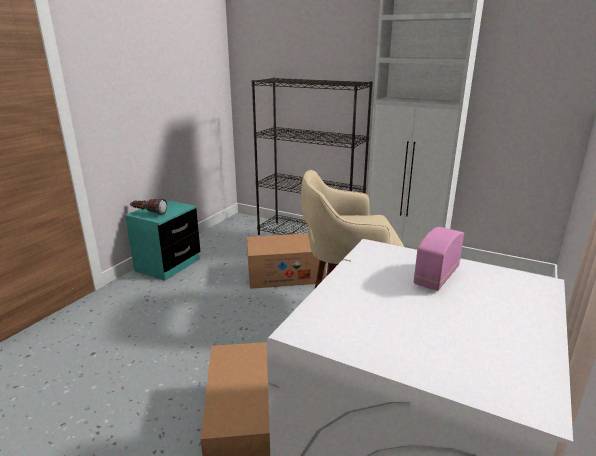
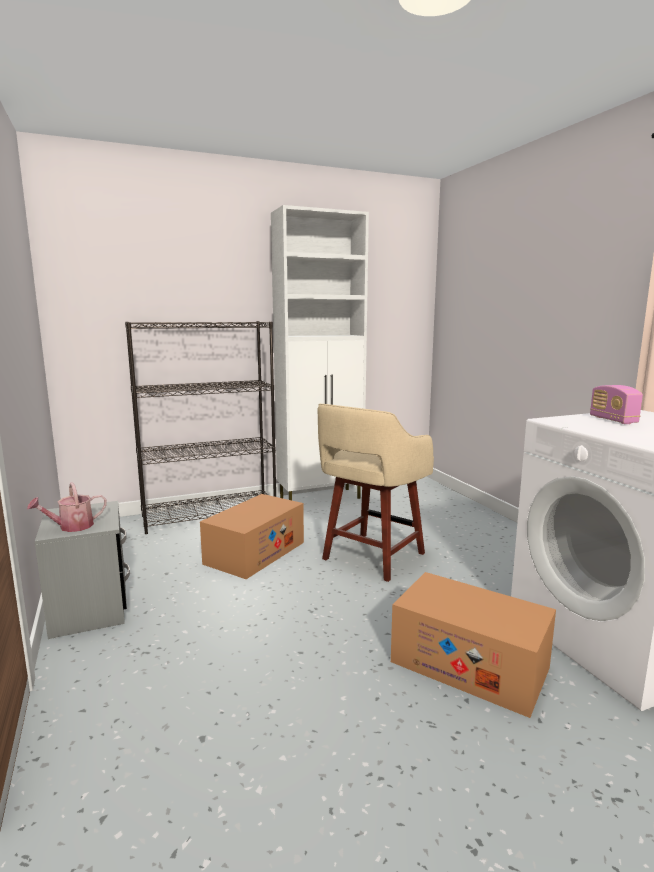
camera: 50 degrees left, 10 degrees down
turquoise nightstand [125,200,200,280] -> grey nightstand [35,501,130,639]
flashlight [130,198,167,215] -> watering can [27,482,107,532]

